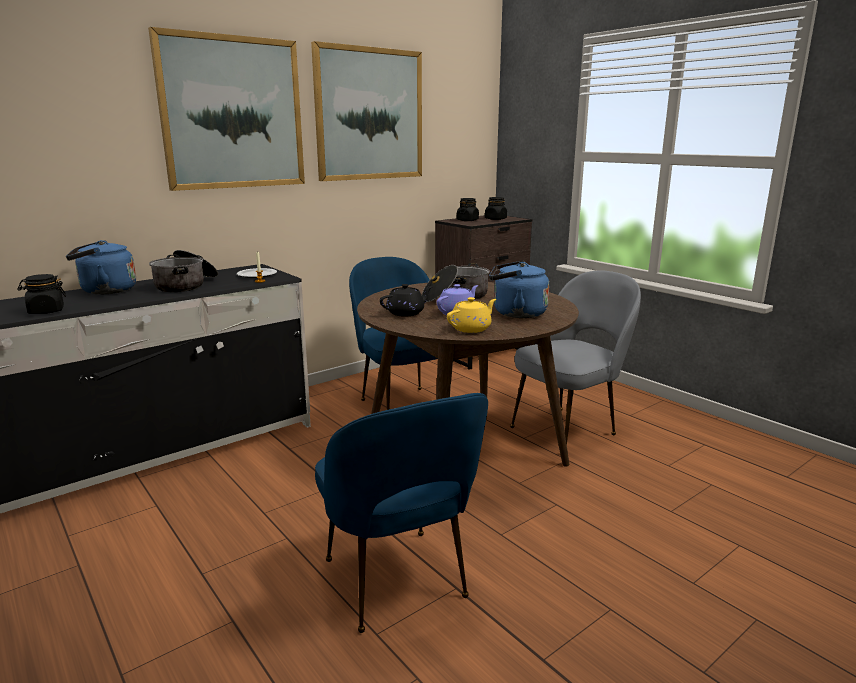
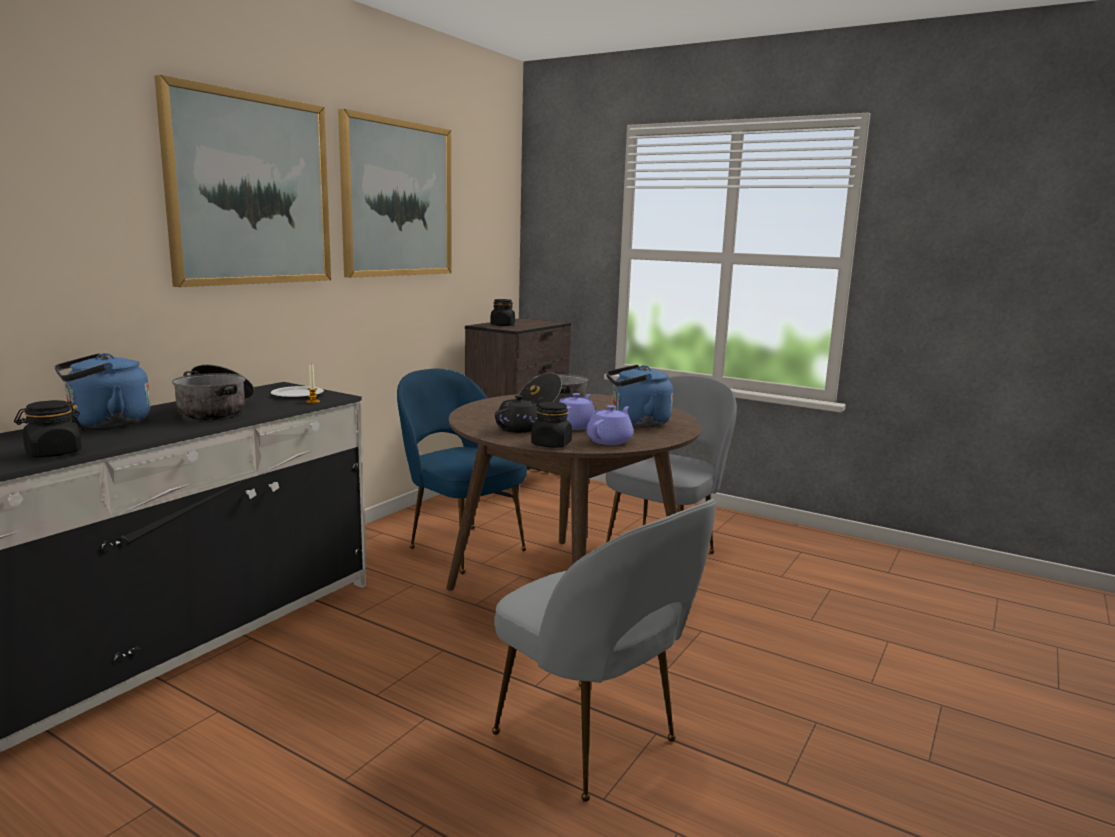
camera: 20 degrees left, 5 degrees down
blue chair [315,393,488,633] -> grey chair [492,499,716,802]
yellow teapot [447,297,496,333] -> purple teapot [586,405,633,445]
black jar [485,197,507,220] -> black jar moved to [531,402,572,448]

